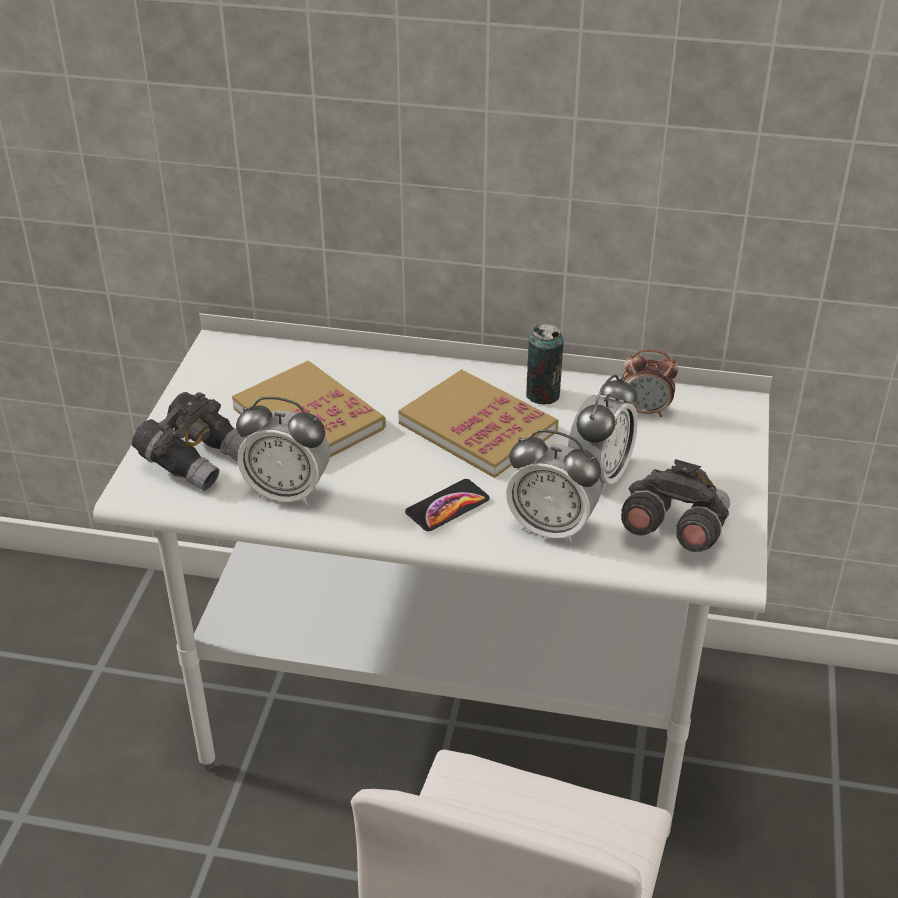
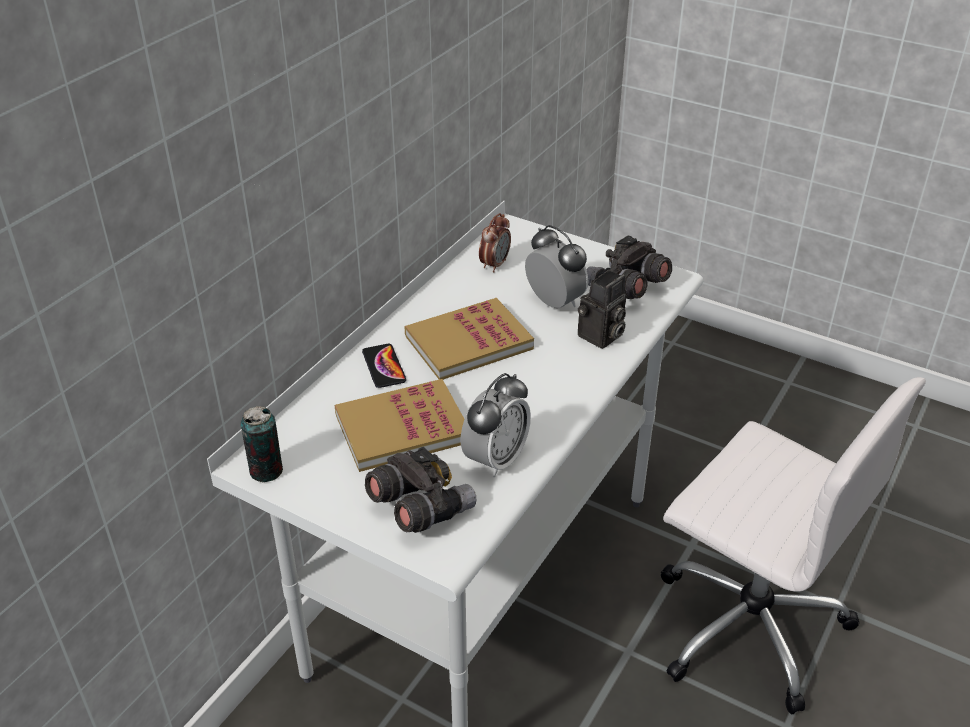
camera: 70 degrees left, 0 degrees up
phone [405,479,490,531] -> phone moved to [362,344,406,388]
alarm clock [506,430,601,544] -> camera [578,270,626,349]
can [526,323,564,404] -> can moved to [240,406,283,482]

